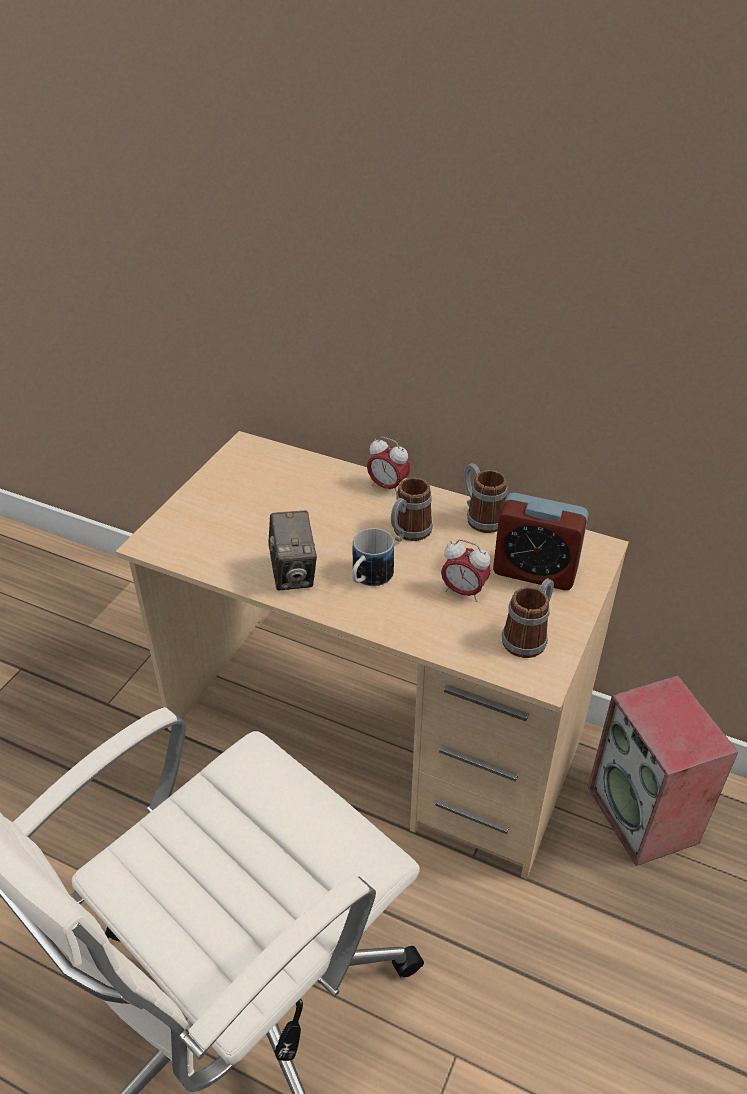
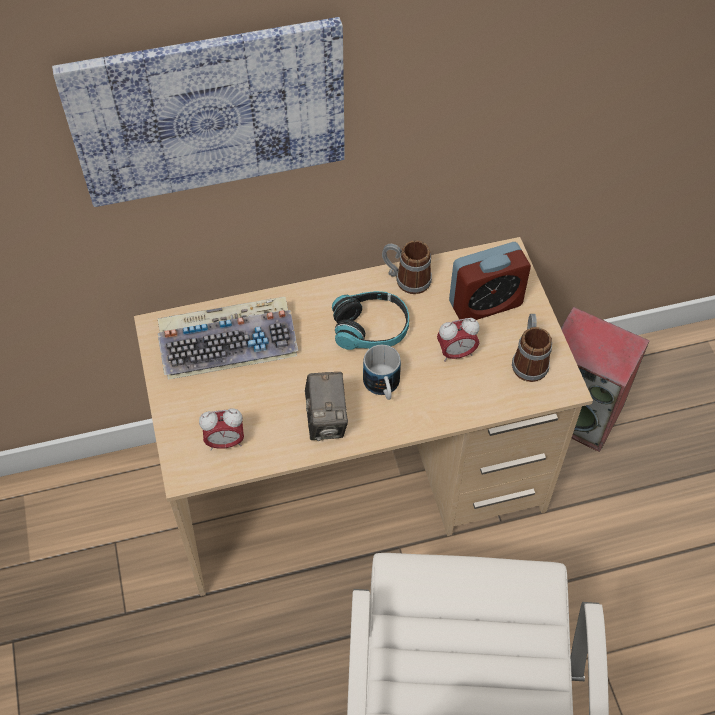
camera: 40 degrees left, 15 degrees up
camera [268,510,317,591] -> camera turned 45 degrees clockwise [305,372,348,441]
alarm clock [367,437,410,495] -> alarm clock moved to [199,408,244,451]
mug [391,478,433,542] -> headphones [332,291,409,350]
none -> picture [52,17,345,207]
none -> keyboard [158,297,298,380]

